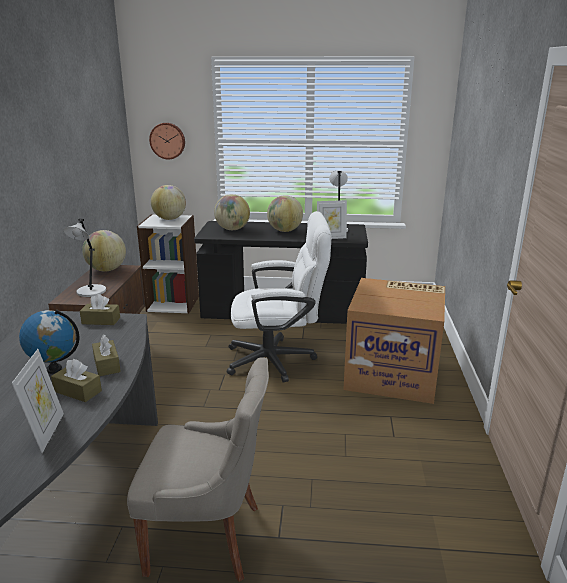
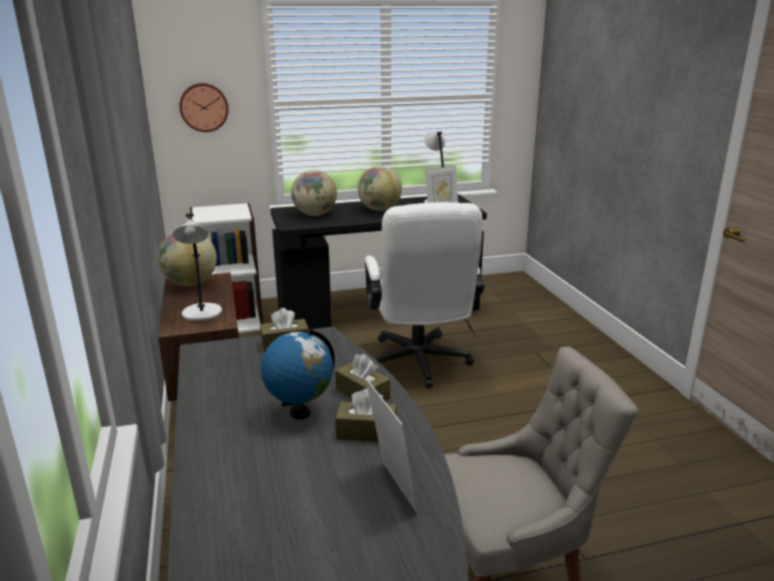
camera: 20 degrees left, 0 degrees up
globe [151,185,186,220] -> none
white office chair [227,211,331,382] -> white office chair turned 105 degrees clockwise [365,202,485,388]
cardboard box [343,278,445,404] -> none

